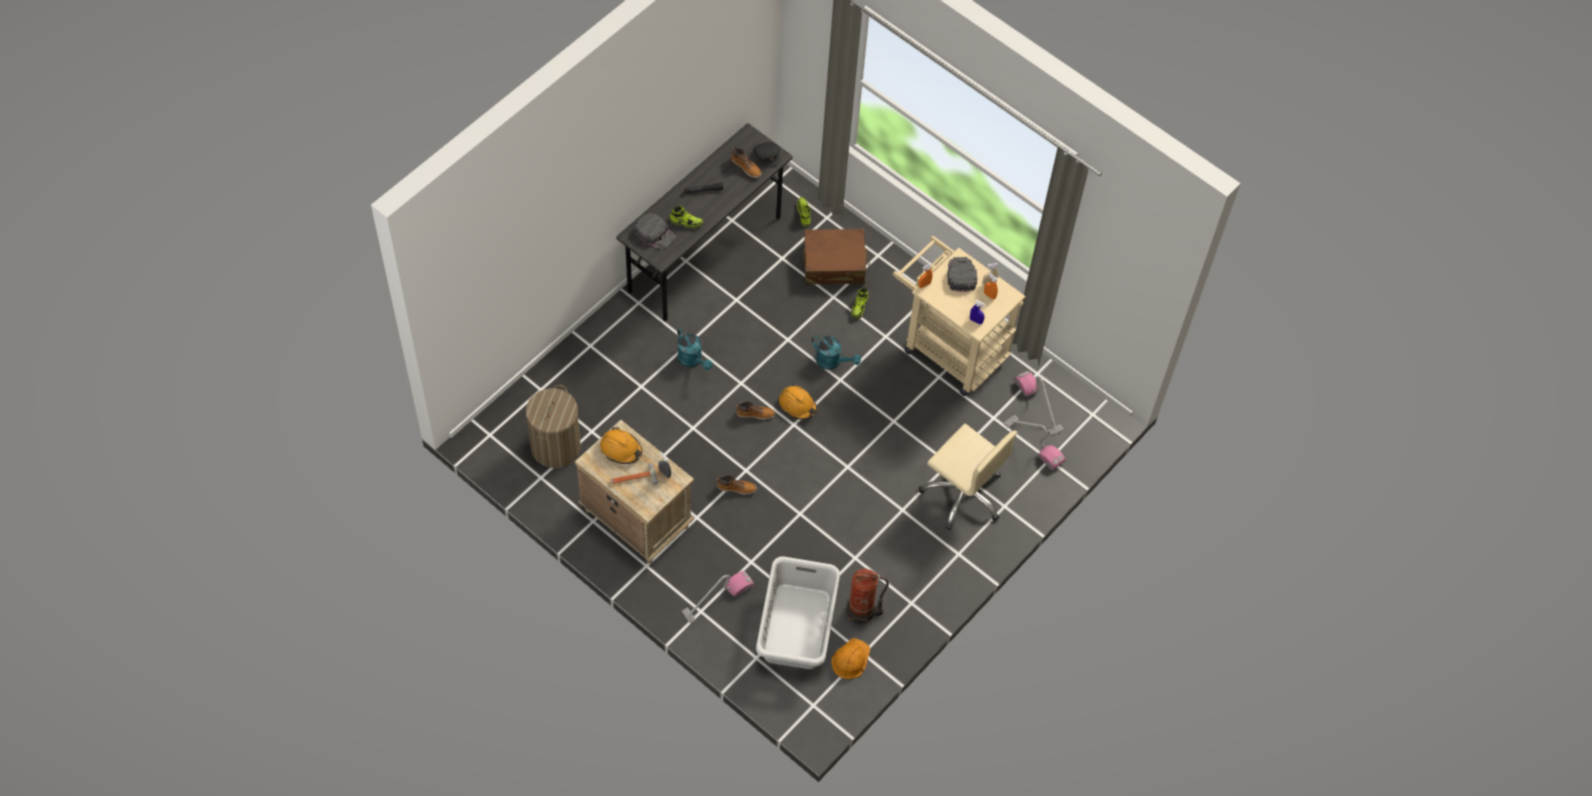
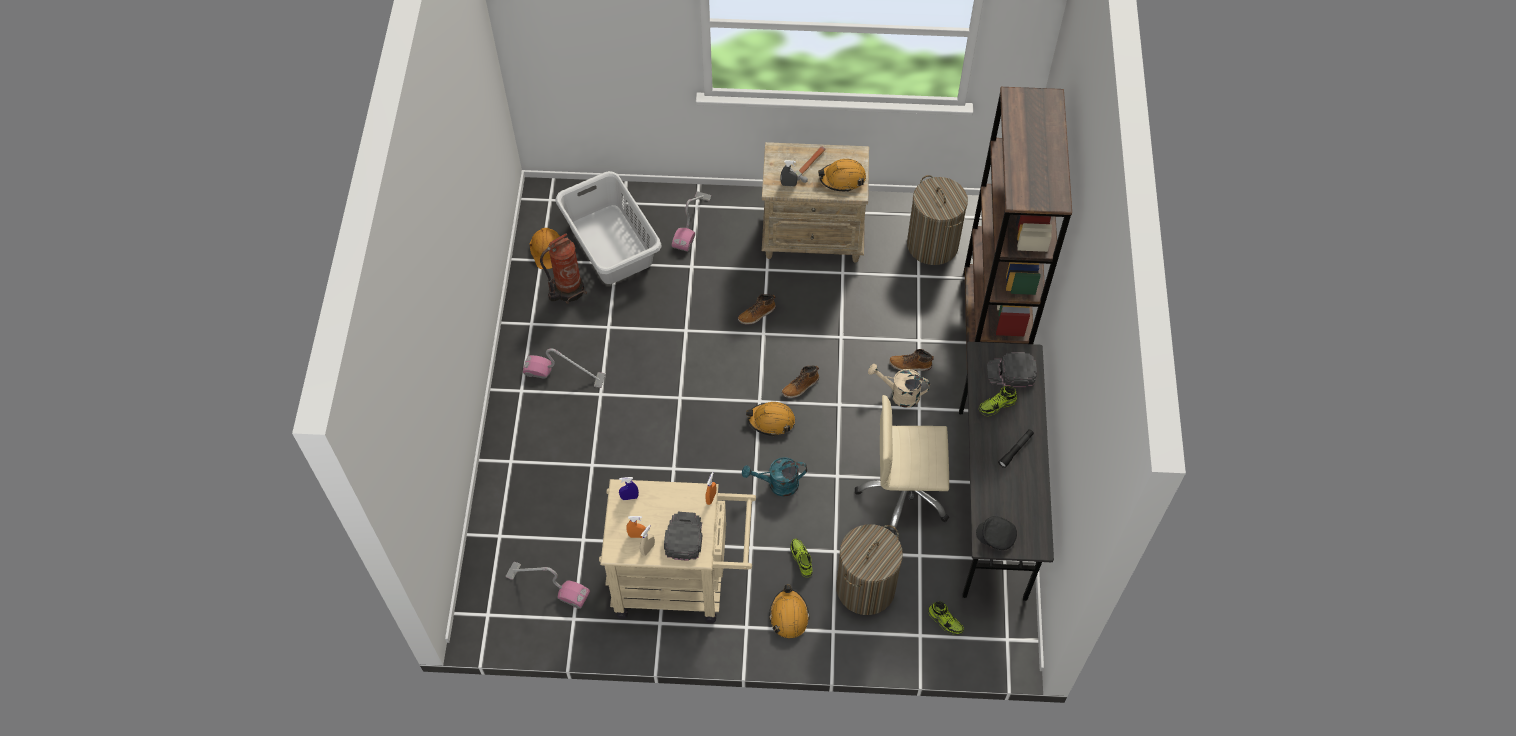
camera: 145 degrees right, 0 degrees up
turquoise watering can [677,328,712,370] -> beige watering can [868,364,930,408]
boot [731,147,761,178] -> boot moved to [889,349,934,371]
brown suitcase [803,229,870,285] -> laundry basket [836,524,903,615]
beige office chair [919,424,1017,530] -> beige office chair moved to [855,395,949,535]
black cap [947,257,977,292] -> black cap turned 135 degrees counterclockwise [664,512,702,561]
vacuum cleaner [1004,415,1065,470] -> vacuum cleaner moved to [523,348,605,388]
none -> orange hard hat [769,584,810,638]
none -> brown bookcase [963,87,1072,378]

